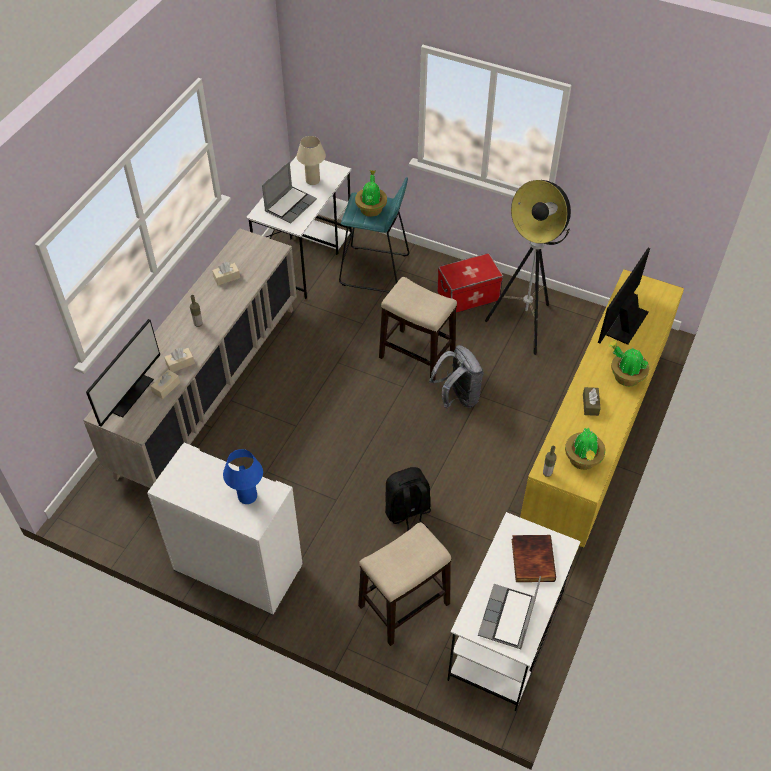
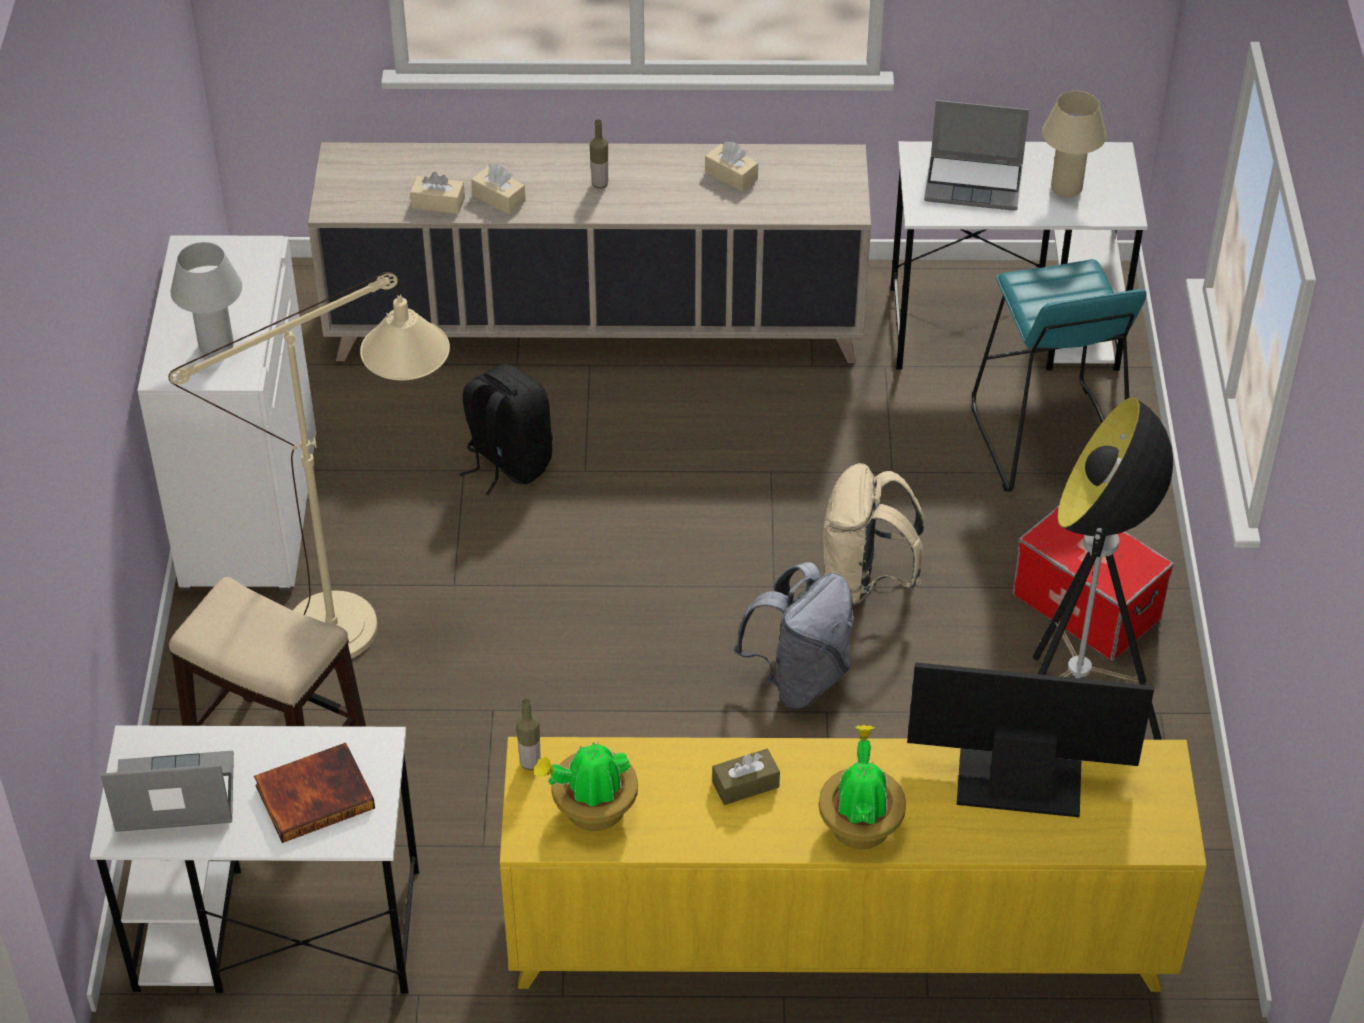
camera: 65 degrees right, 5 degrees down
monitor [86,319,160,427] -> none
blue table lamp [223,449,263,504] -> white table lamp [171,242,242,357]
potted plant [355,170,387,217] -> none
stool [379,277,457,381] -> beige backpack [823,463,925,606]
black backpack [385,467,431,531] -> black backpack moved to [459,364,552,495]
none -> beige floor lamp [168,272,450,659]

